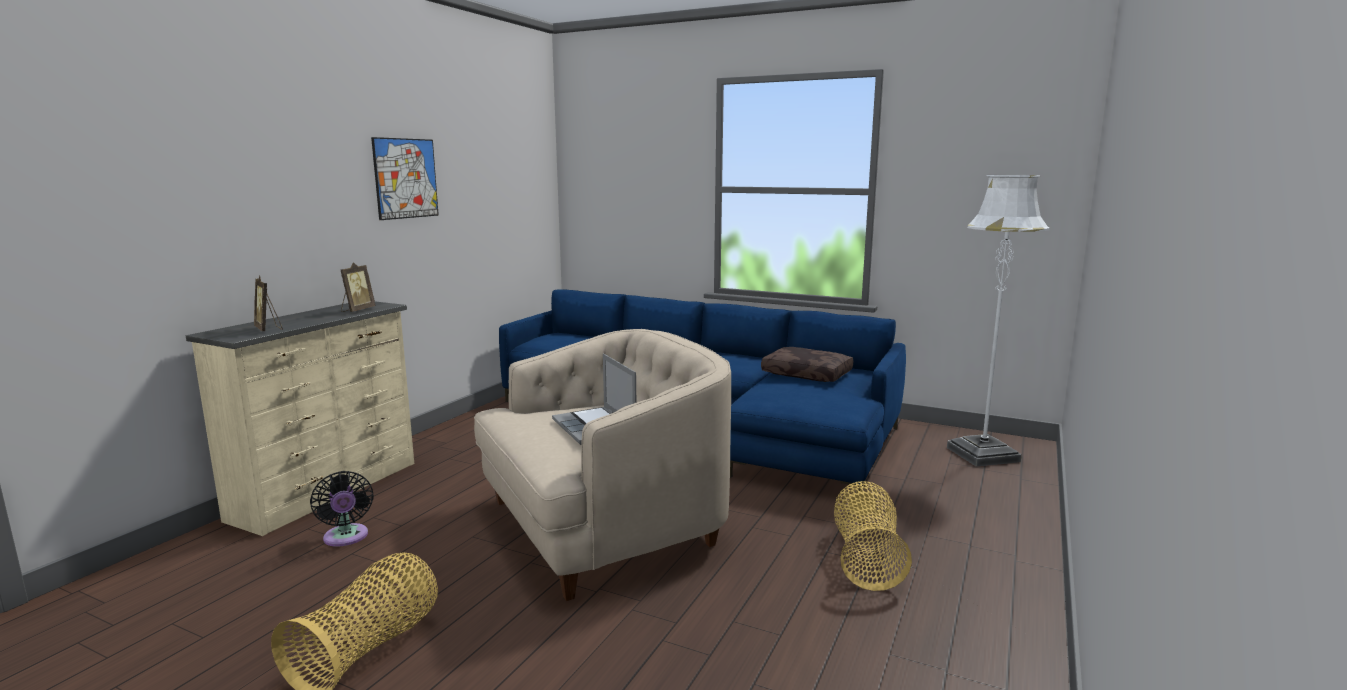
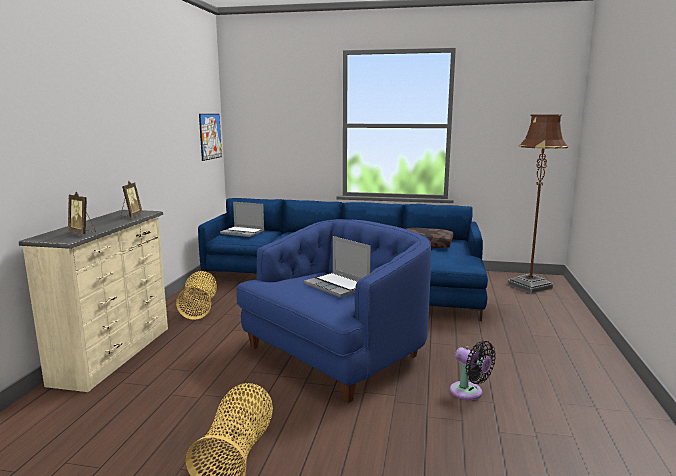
camera: 15 degrees left, 0 degrees up
black fan [310,471,374,546] -> black fan moved to [450,341,496,400]
picture [371,137,439,220] -> picture moved to [199,114,222,161]
beige armchair [474,329,731,601] -> blue armchair [236,219,431,403]
basket [834,481,912,591] -> basket moved to [176,271,217,320]
white floor lamp [947,175,1050,467] -> brown floor lamp [508,114,568,293]
none -> laptop [220,202,264,237]

